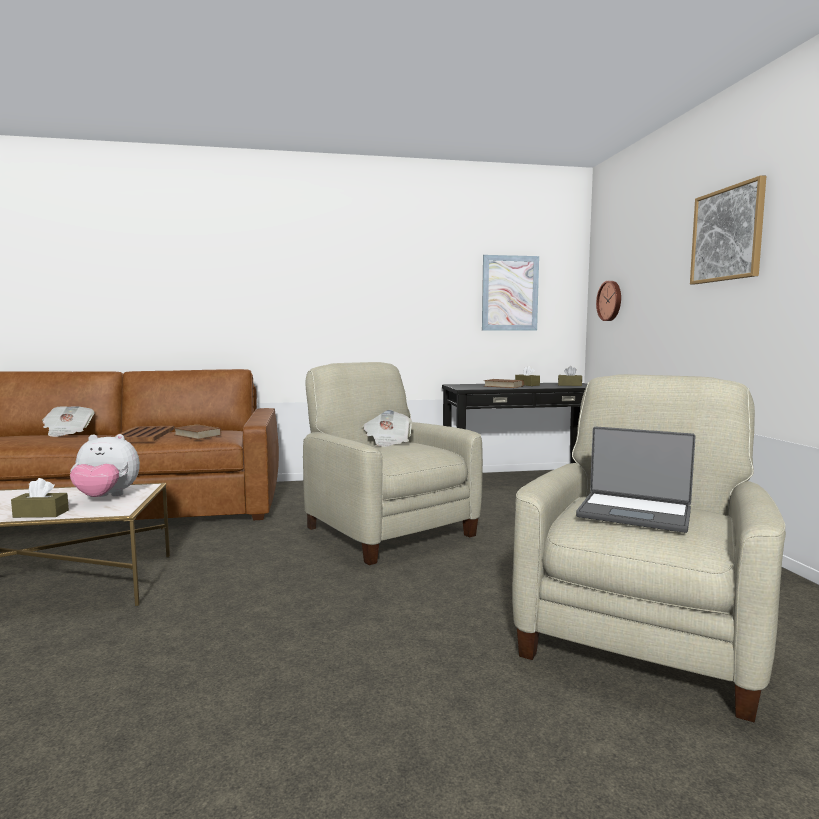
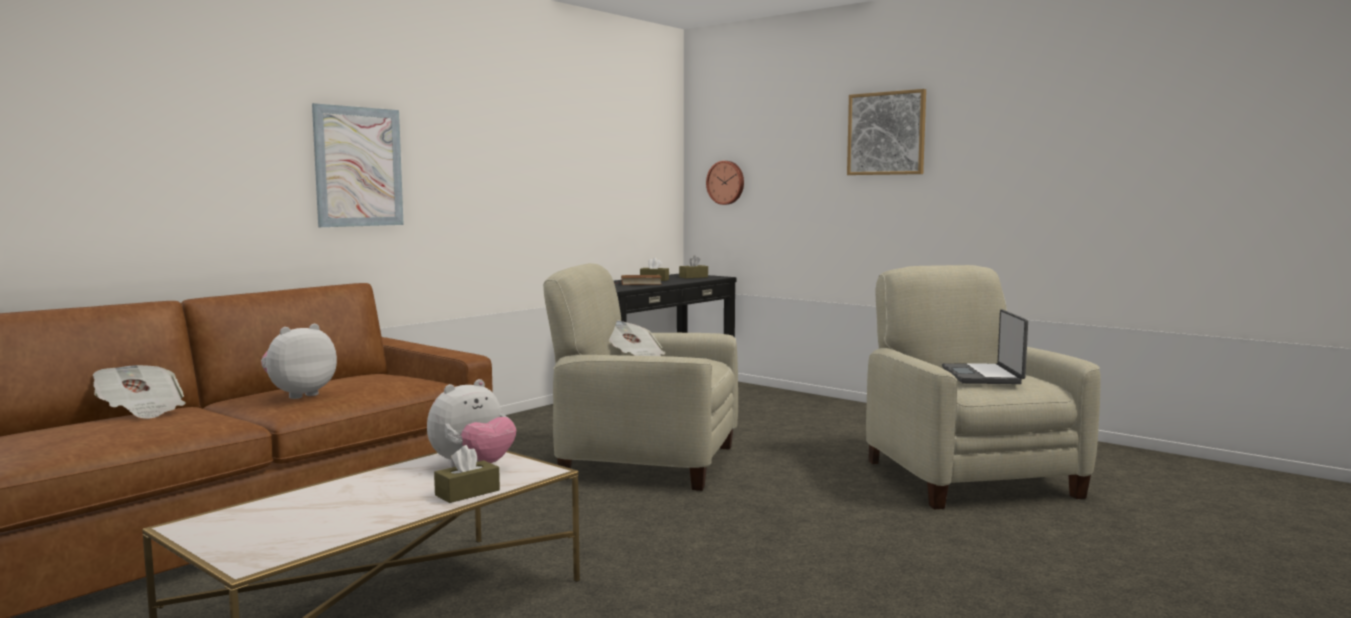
camera: 40 degrees left, 0 degrees up
brown tray [112,426,175,442] -> plush toy [261,324,337,399]
brown book [175,424,221,439] -> none
picture [482,255,539,331] -> picture moved to [312,103,404,227]
laptop [576,427,696,533] -> laptop turned 105 degrees clockwise [942,309,1028,384]

